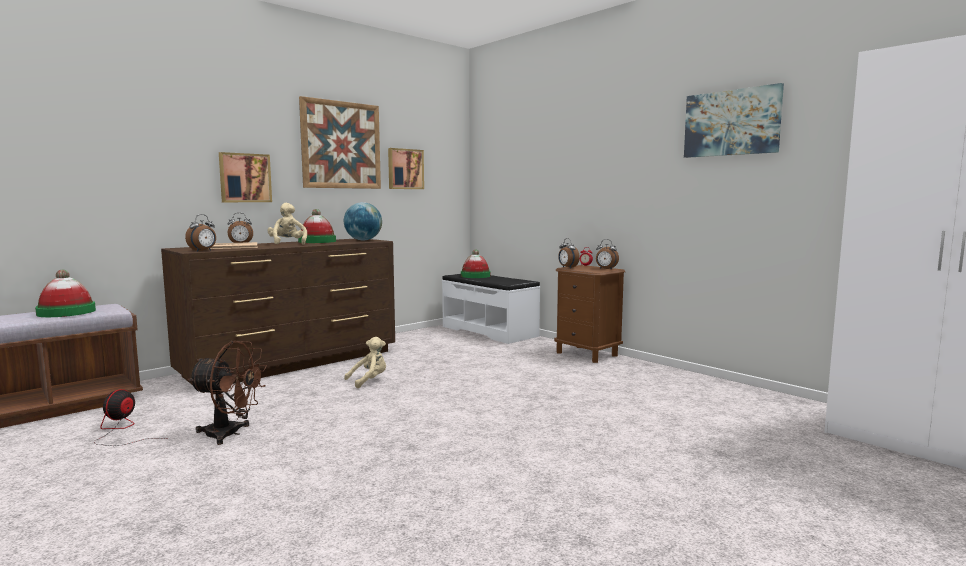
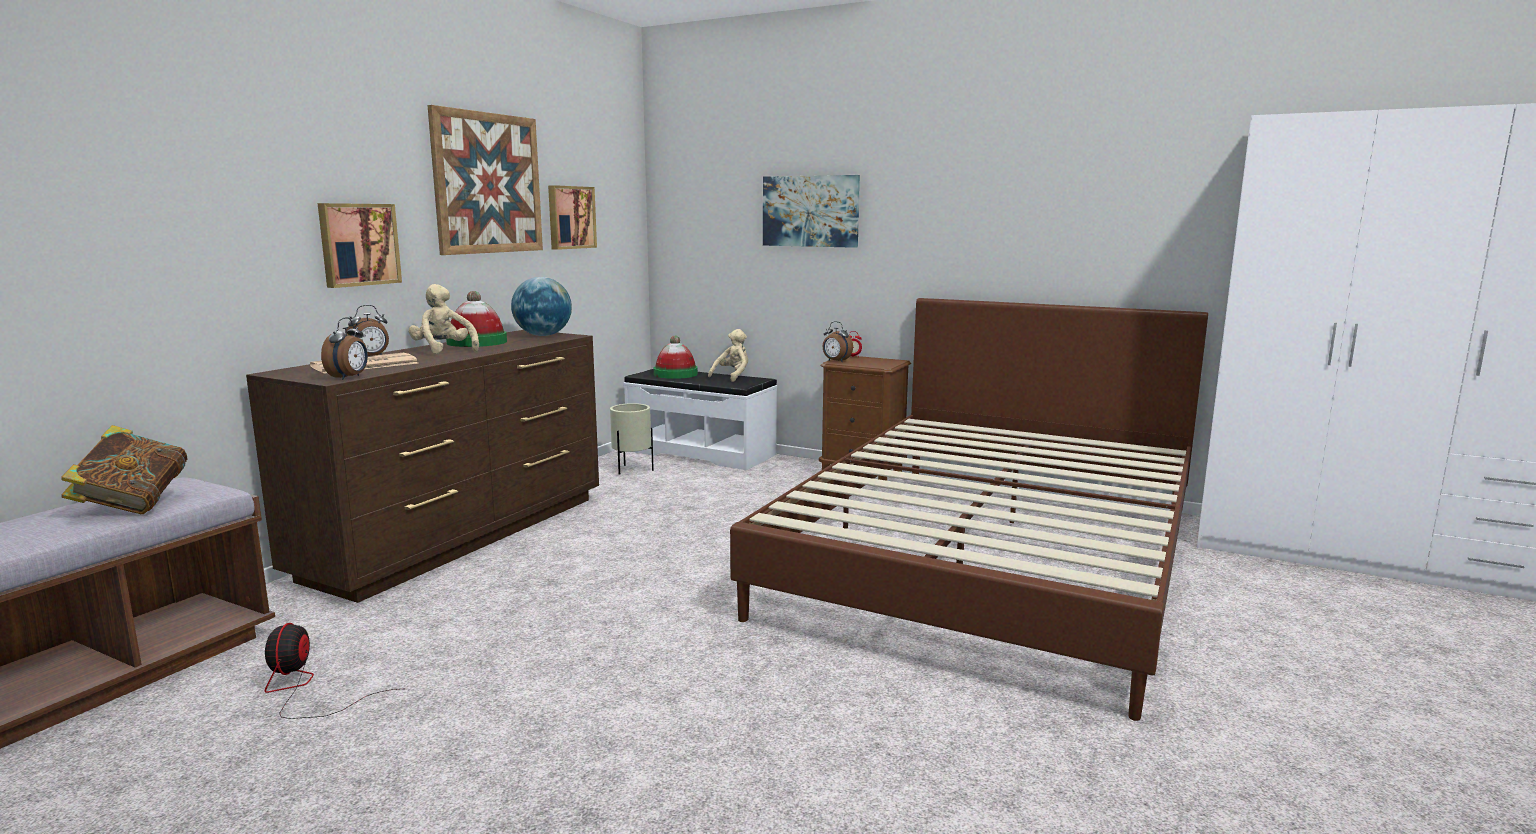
camera: 20 degrees left, 5 degrees up
hat [35,270,96,317] -> book [61,425,188,514]
brown fan [187,341,267,445] -> none
beige plush toy [344,337,386,388] -> beige plush toy moved to [708,329,748,382]
alarm clock [596,239,619,270] -> none
picture [684,83,784,158] -> picture moved to [763,175,860,248]
none -> beige planter [610,403,654,475]
none -> brown bed [730,298,1208,721]

